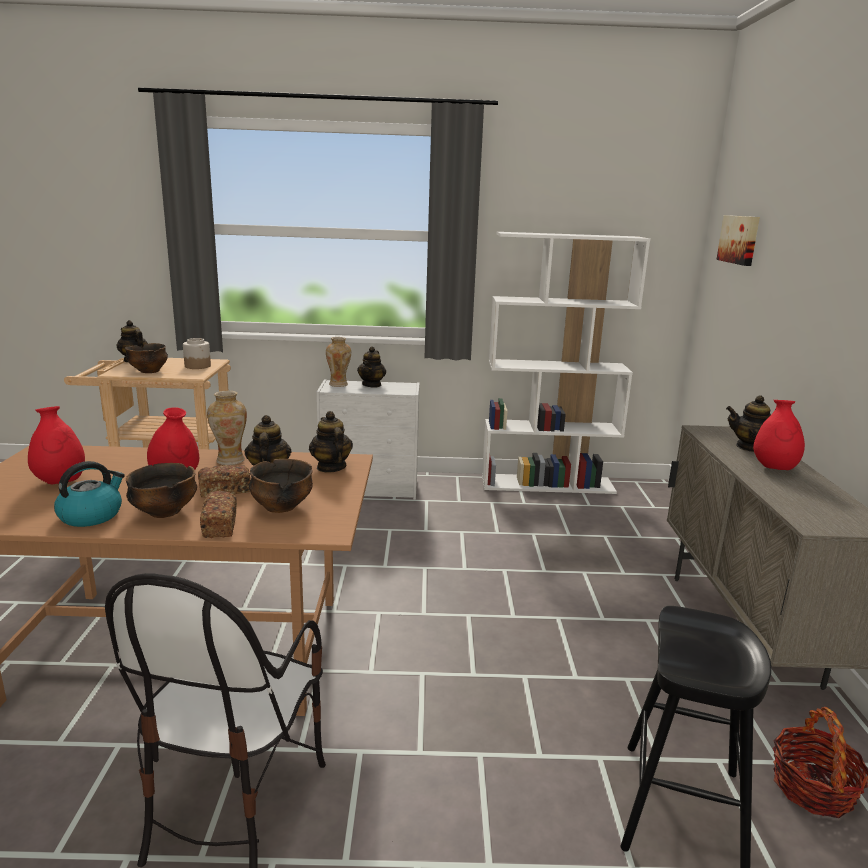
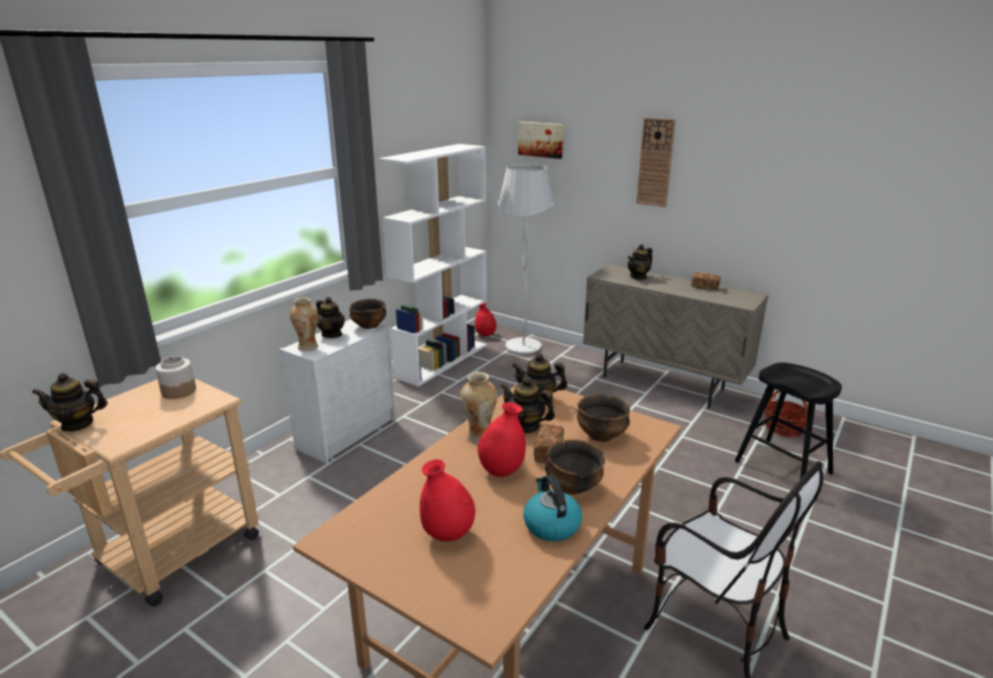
camera: 55 degrees left, 5 degrees up
bowl [125,343,168,373] -> bowl moved to [349,299,387,329]
bread [200,491,237,538] -> bread moved to [691,272,721,291]
red vase [753,400,805,470] -> red vase moved to [475,302,496,336]
none -> white floor lamp [498,164,554,354]
none -> wall clock [636,118,676,207]

